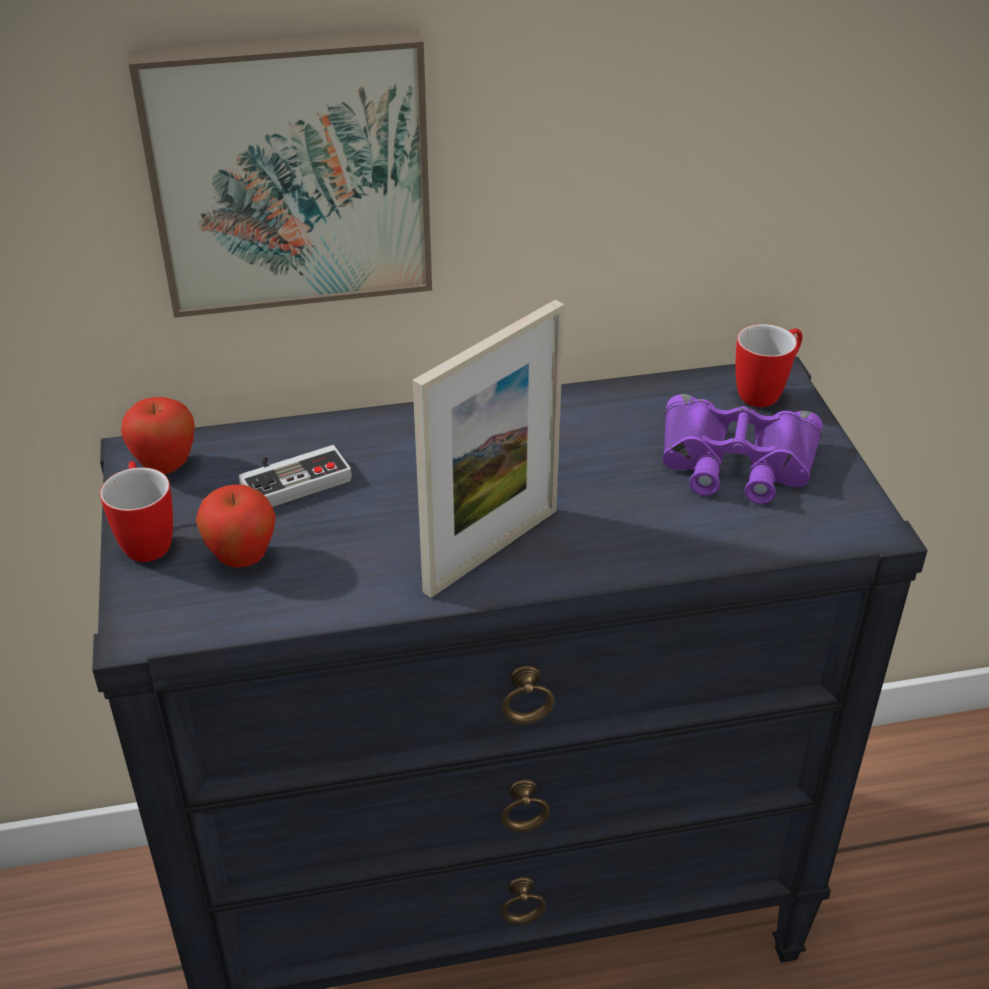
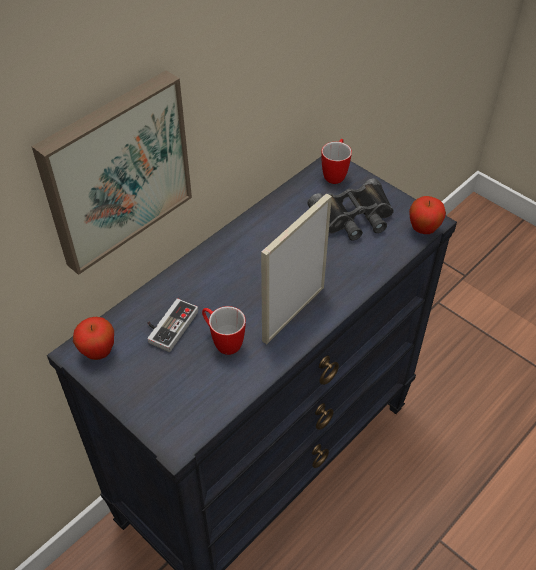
camera: 35 degrees left, 10 degrees up
mug [100,461,173,562] -> mug moved to [202,306,246,355]
apple [196,484,276,568] -> apple moved to [409,196,446,234]
picture frame [413,300,564,598] -> picture frame turned 150 degrees counterclockwise [261,193,332,344]
purple binoculars [663,394,823,504] -> black binoculars [308,178,394,240]

